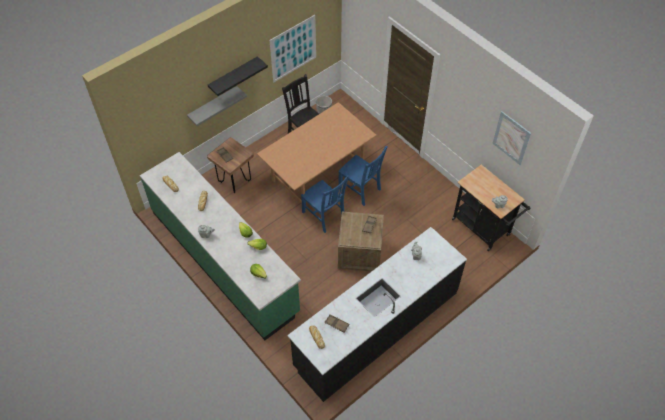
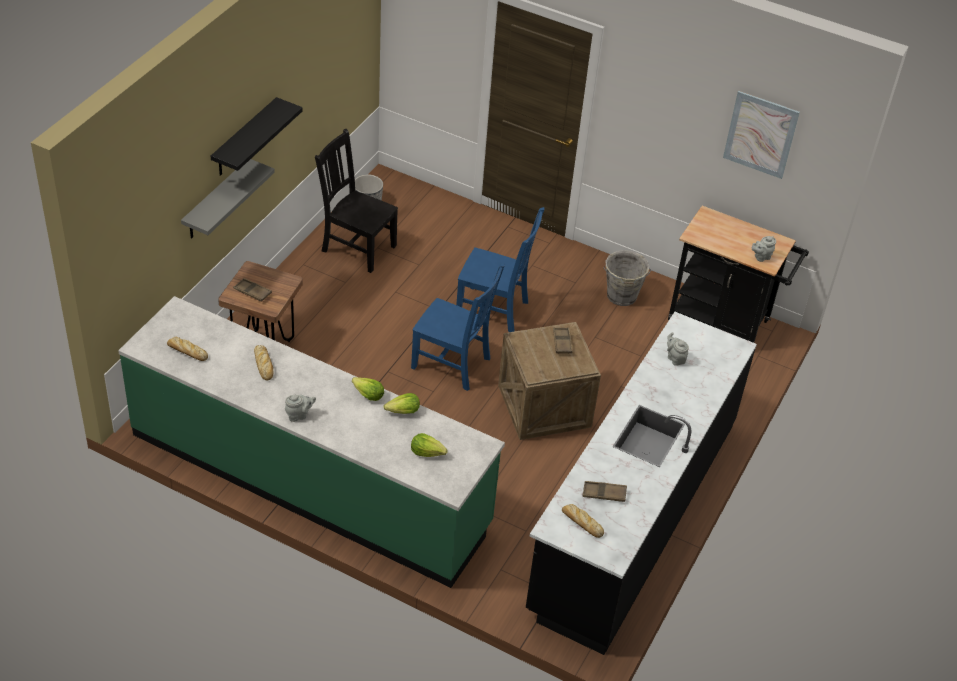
camera: 25 degrees left, 10 degrees down
brown dining table [257,102,377,203] -> none
picture [270,15,316,82] -> none
none -> grey bucket [604,250,651,306]

